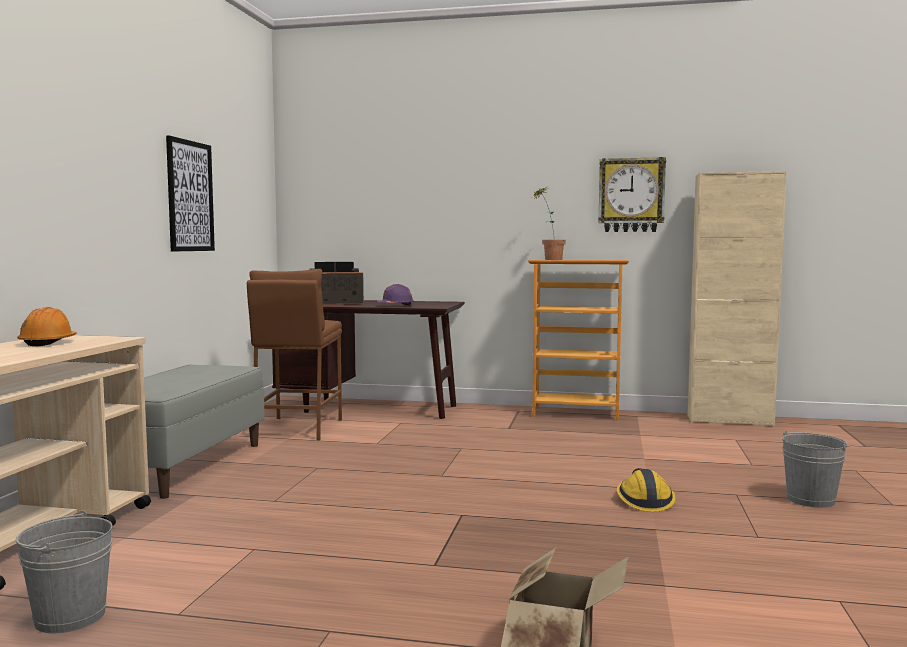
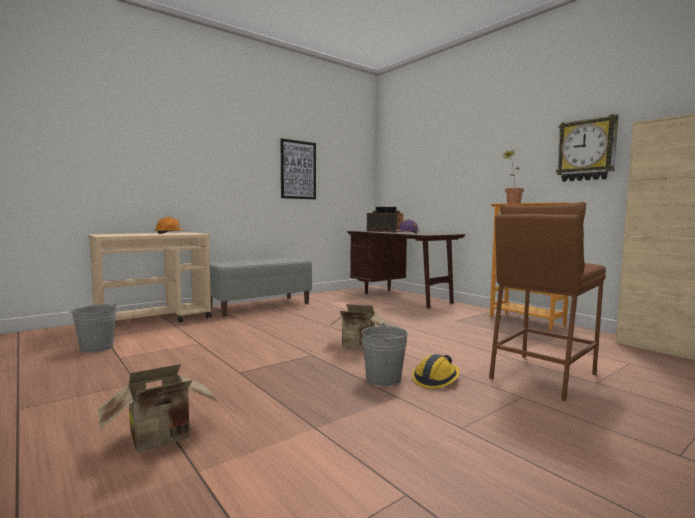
camera: 40 degrees right, 0 degrees up
brown stool [247,269,342,440] -> brown stool moved to [489,202,606,401]
grey bucket [782,431,850,508] -> grey bucket moved to [361,323,408,386]
none -> cardboard box [326,304,391,349]

